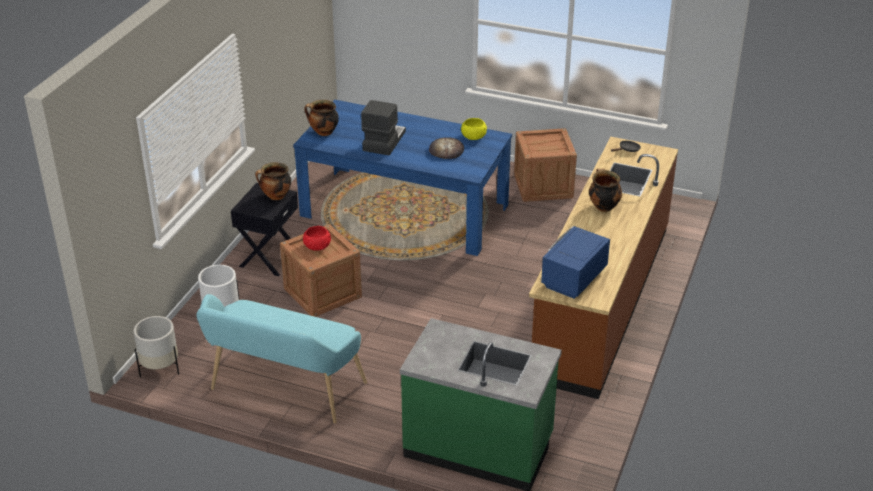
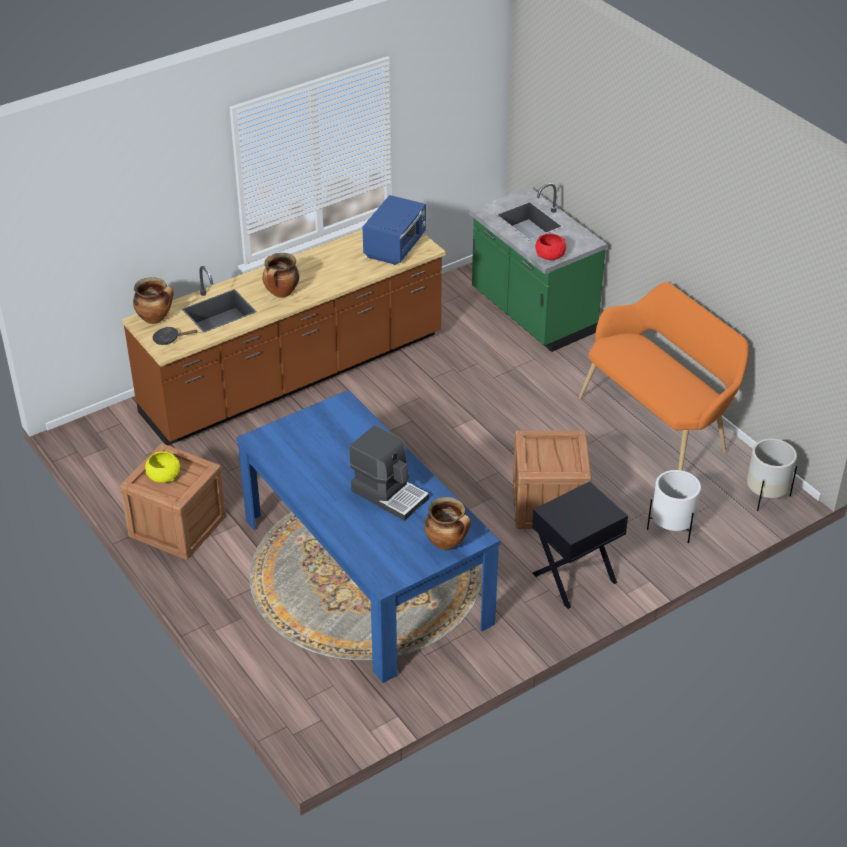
camera: 145 degrees left, 5 degrees up
turquoise bench [196,294,367,424] -> orange bench [579,282,749,470]
cooking pot [255,162,291,200] -> cooking pot moved to [133,277,173,324]
red bowl [303,226,331,251] -> red bowl moved to [535,233,566,260]
coffee machine [361,100,406,155] -> coffee machine turned 105 degrees counterclockwise [349,425,429,521]
bread [429,137,464,159] -> none
yellow bowl [461,118,487,140] -> yellow bowl moved to [145,451,180,483]
blue microwave [541,226,610,299] -> blue microwave turned 45 degrees counterclockwise [363,195,426,265]

